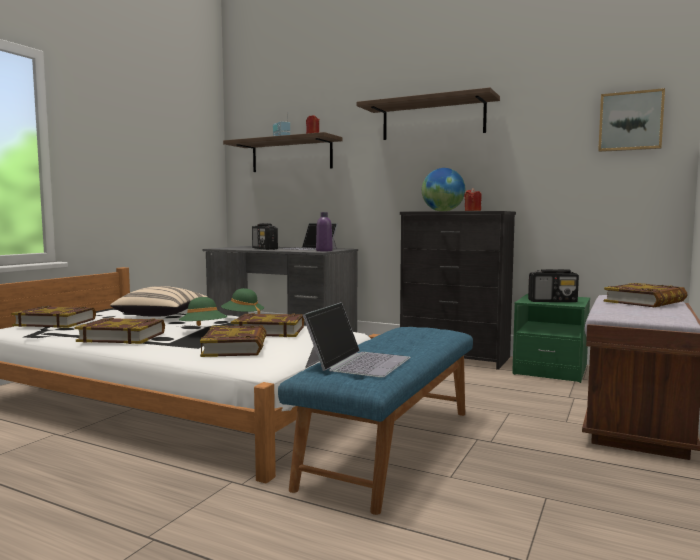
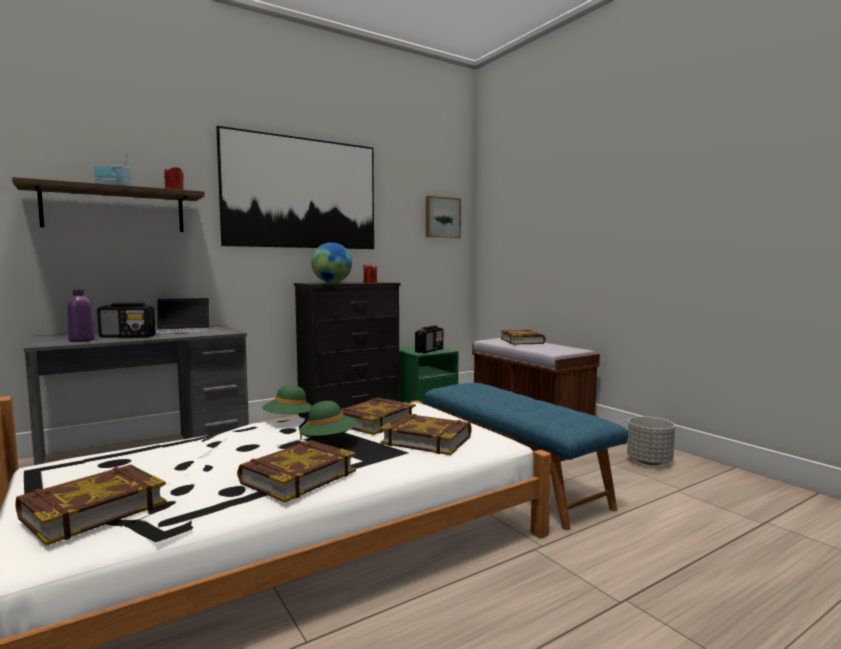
camera: 60 degrees left, 0 degrees up
beige pillow [110,286,207,316] -> none
laptop [303,302,411,378] -> none
purple bottle [316,212,333,251] -> purple bottle moved to [67,289,95,342]
shelf [357,87,500,140] -> picture [216,126,374,249]
none -> grey planter [627,416,675,465]

